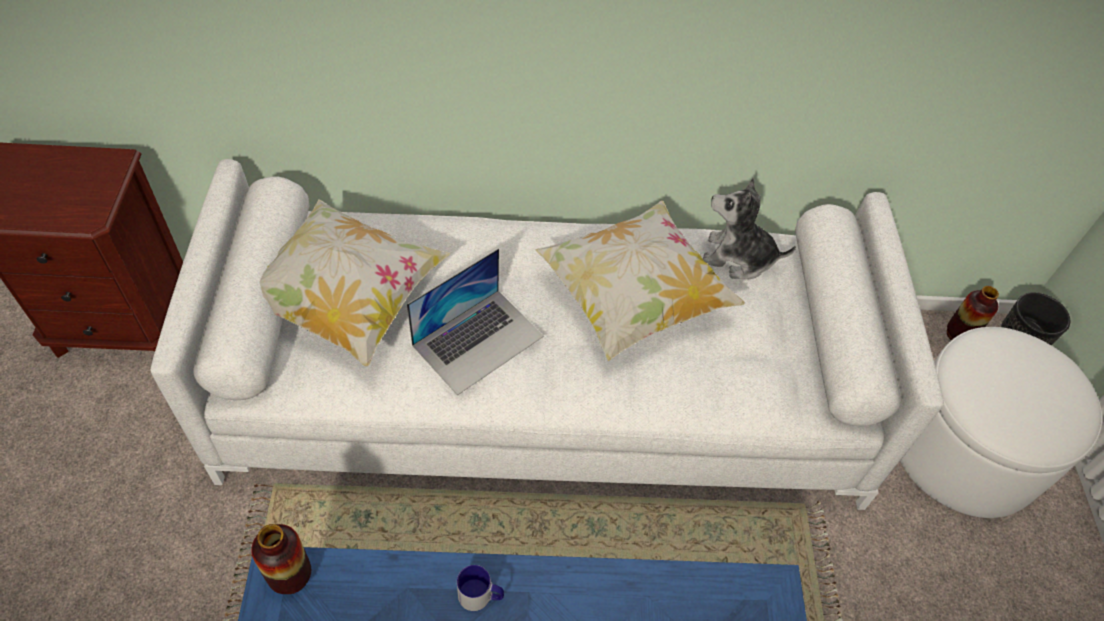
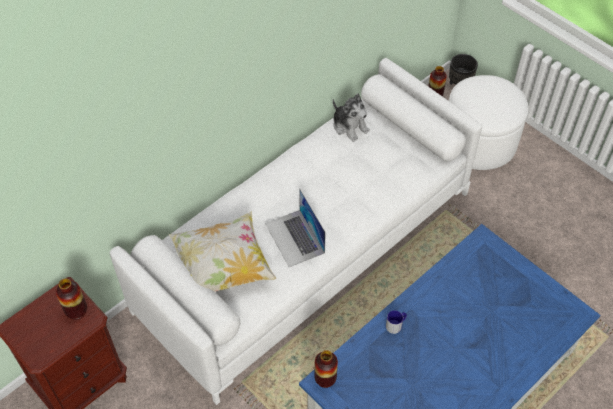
camera: 40 degrees left, 0 degrees up
laptop [407,248,544,395] -> laptop turned 150 degrees clockwise [265,188,326,267]
pillow [535,201,745,361] -> none
plush toy [703,178,796,279] -> plush toy turned 105 degrees counterclockwise [333,93,370,142]
none -> vase [56,278,87,320]

